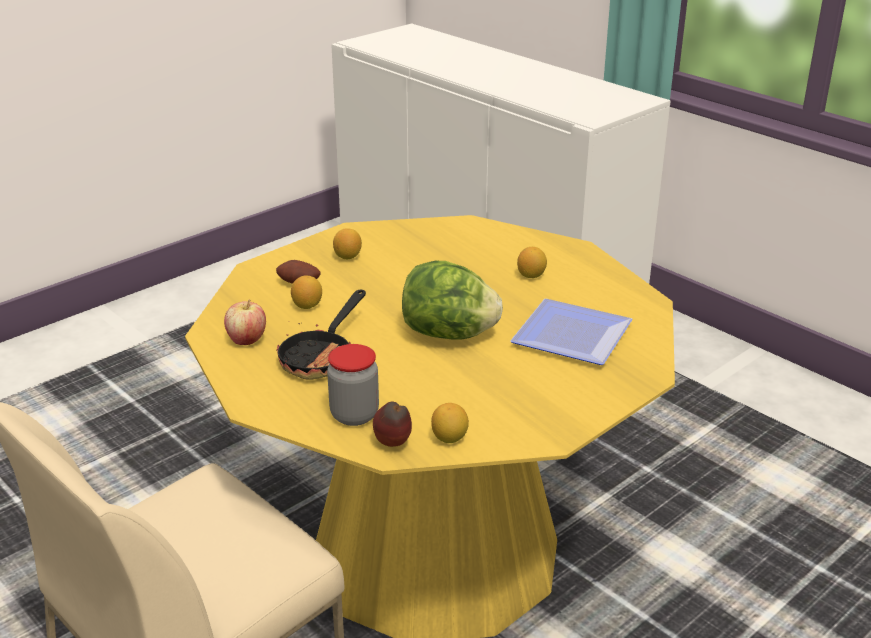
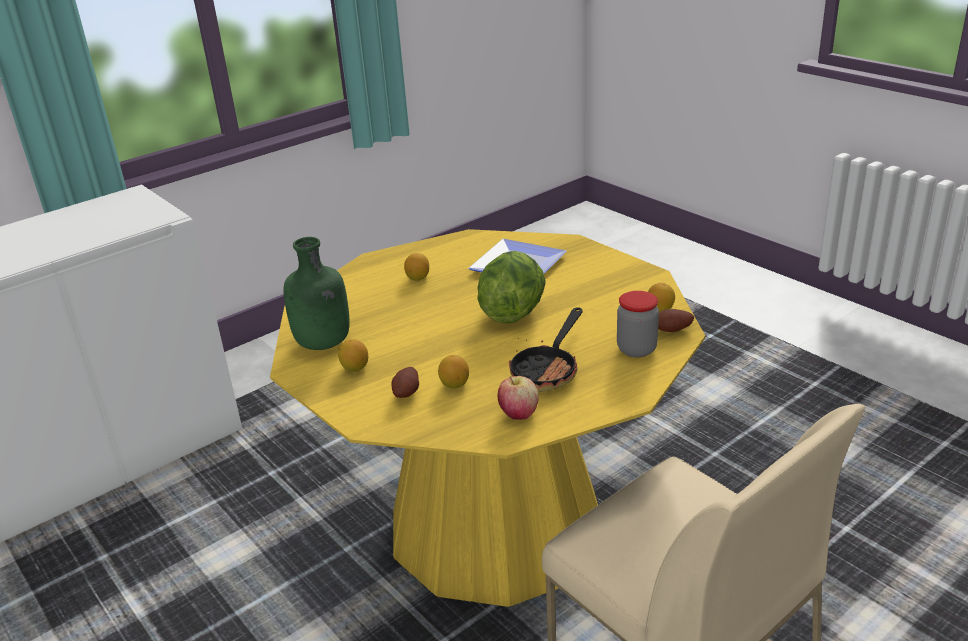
camera: 85 degrees left, 0 degrees up
frying pan [276,290,366,380] -> frying pan turned 90 degrees clockwise [509,307,583,392]
apple [373,402,412,447] -> potato [658,309,694,332]
none -> green bottle [283,237,350,350]

